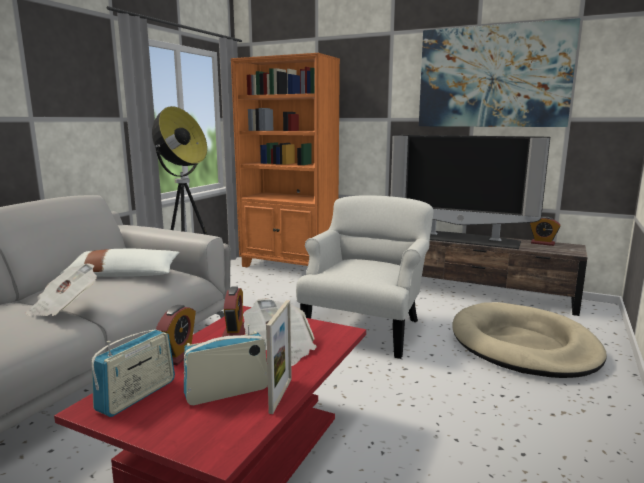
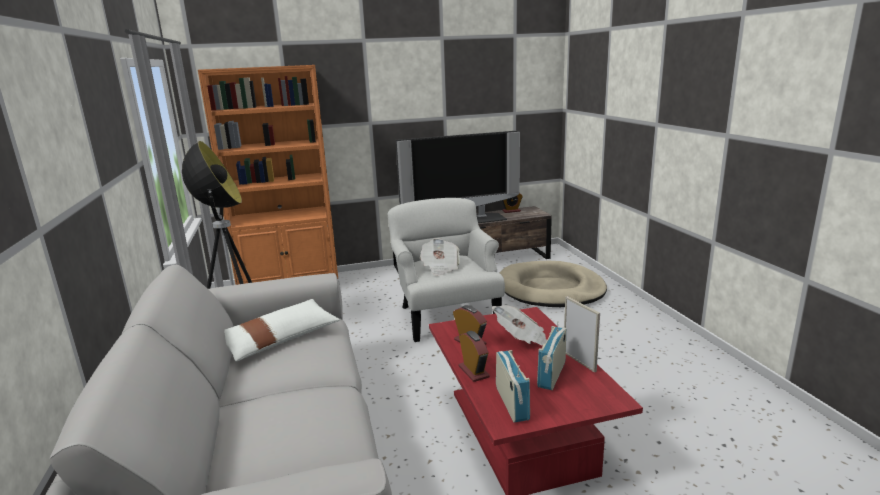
camera: 40 degrees left, 5 degrees up
newspaper [25,263,97,316] -> newspaper moved to [420,238,460,276]
picture [419,18,580,127] -> none

